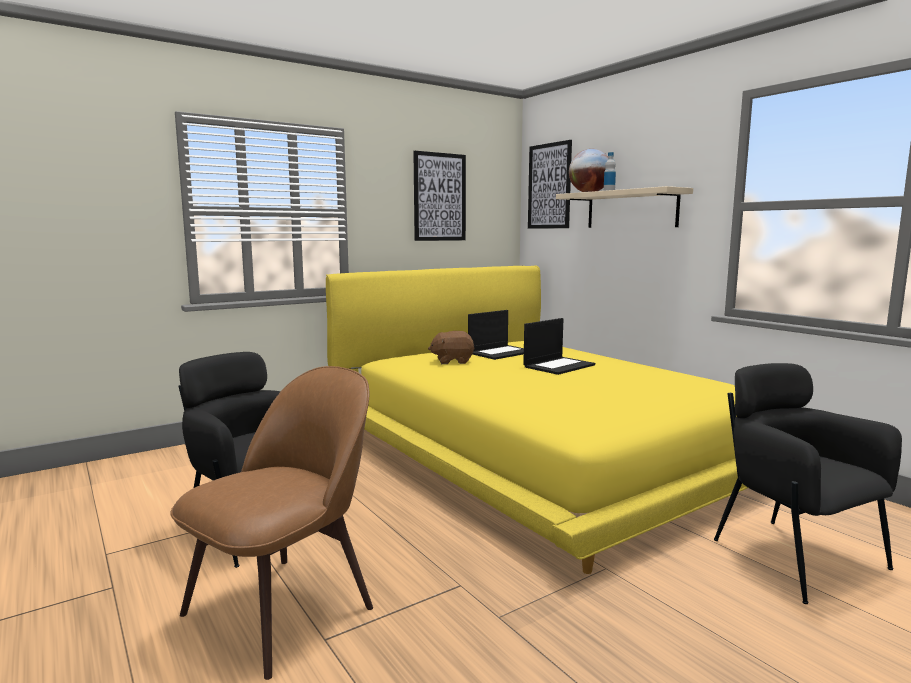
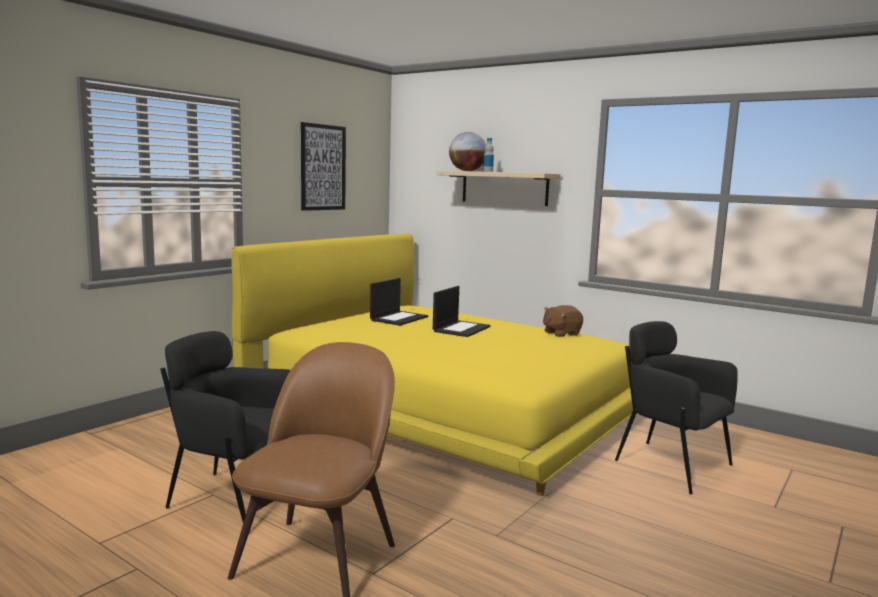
camera: 20 degrees left, 0 degrees up
brown plush toy [428,331,475,364] -> brown plush toy moved to [543,305,583,337]
picture [528,140,572,229] -> none

